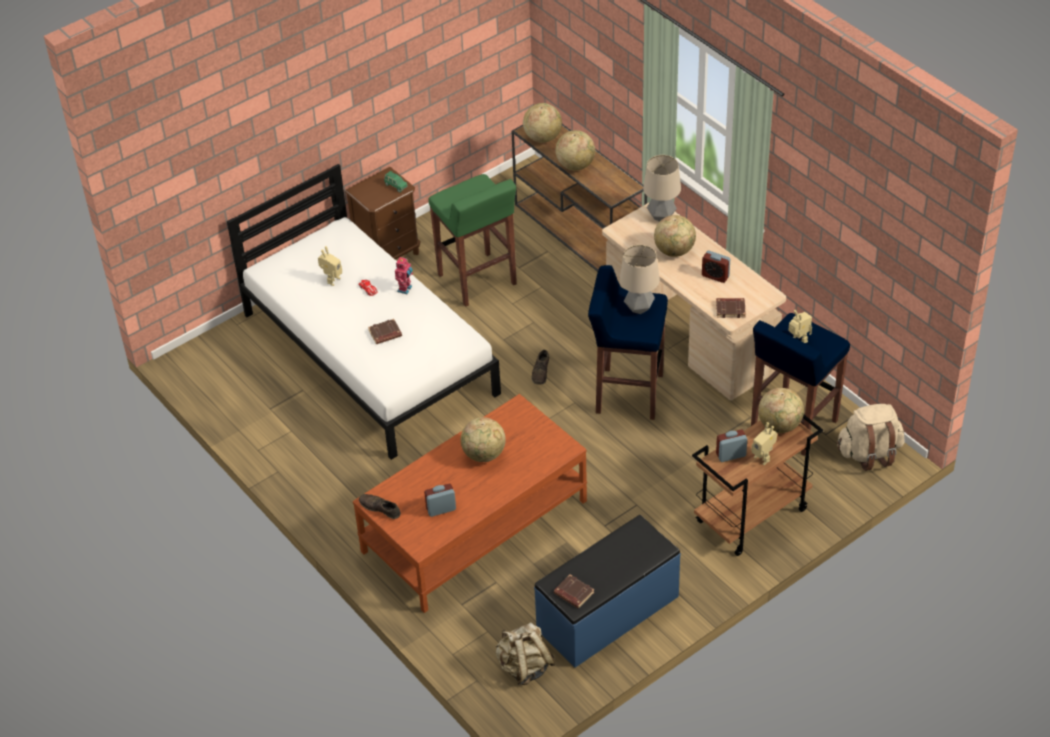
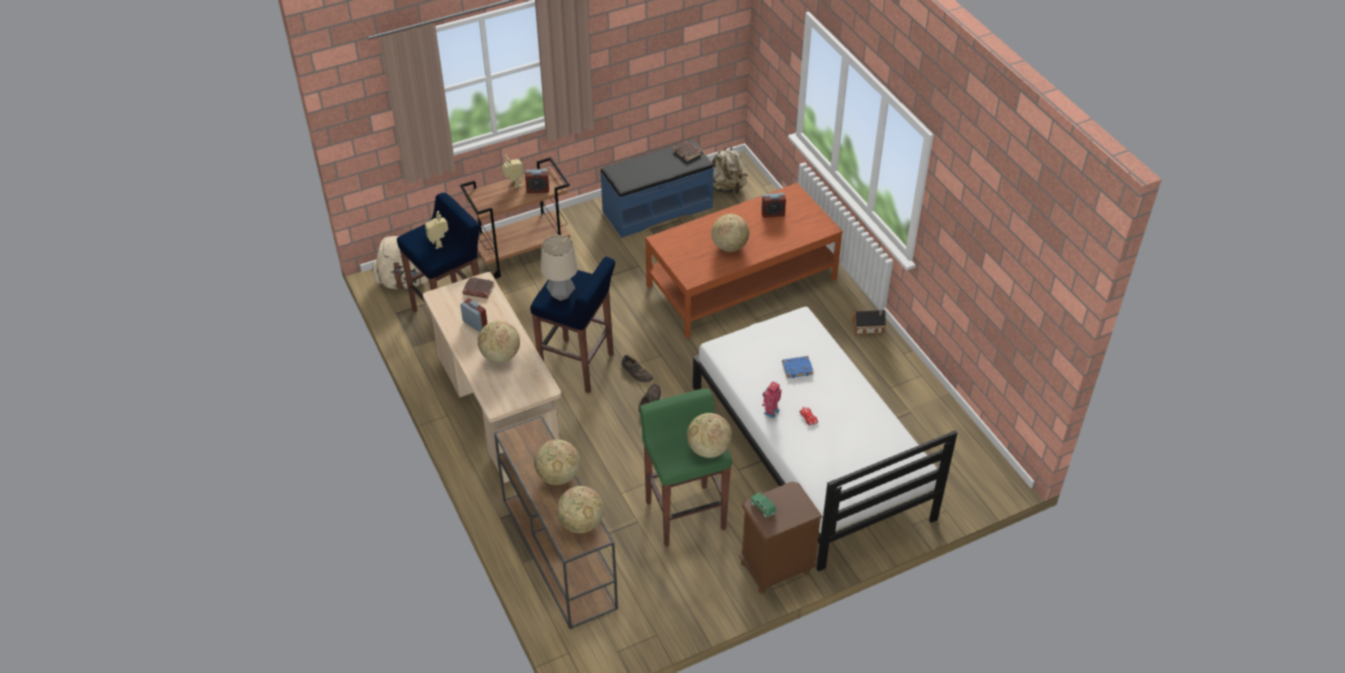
camera: 170 degrees left, 0 degrees up
toy robot [318,246,342,286] -> none
brown shoe [359,494,401,519] -> brown shoe moved to [622,355,653,383]
brown book [368,319,402,344] -> blue book [782,356,814,378]
table lamp [643,155,681,222] -> none
globe [758,388,804,433] -> globe moved to [687,413,732,458]
none -> toy house [853,310,886,335]

